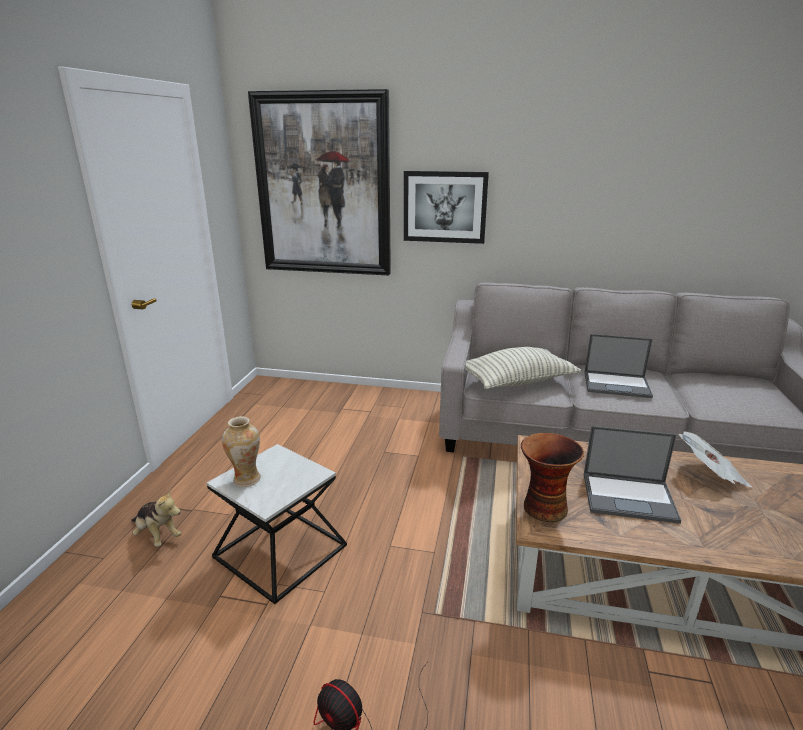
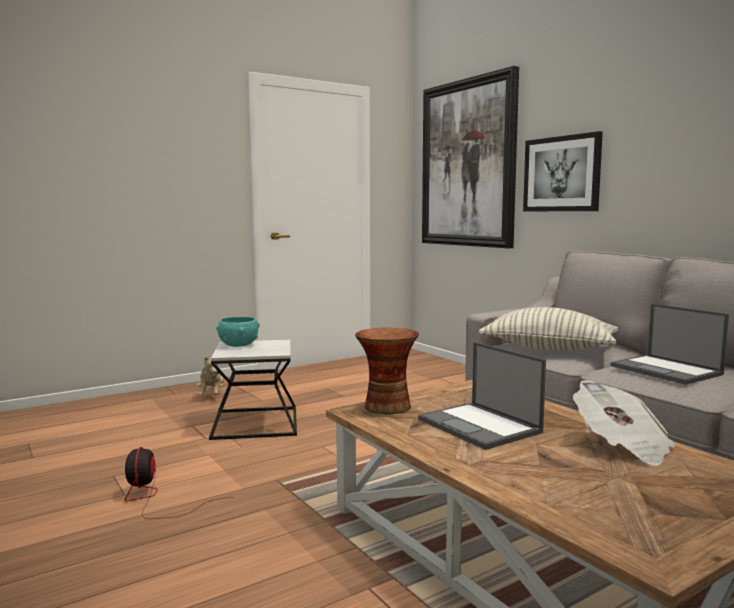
camera: 45 degrees right, 15 degrees down
vase [222,416,261,487] -> turquoise bowl [216,317,260,347]

